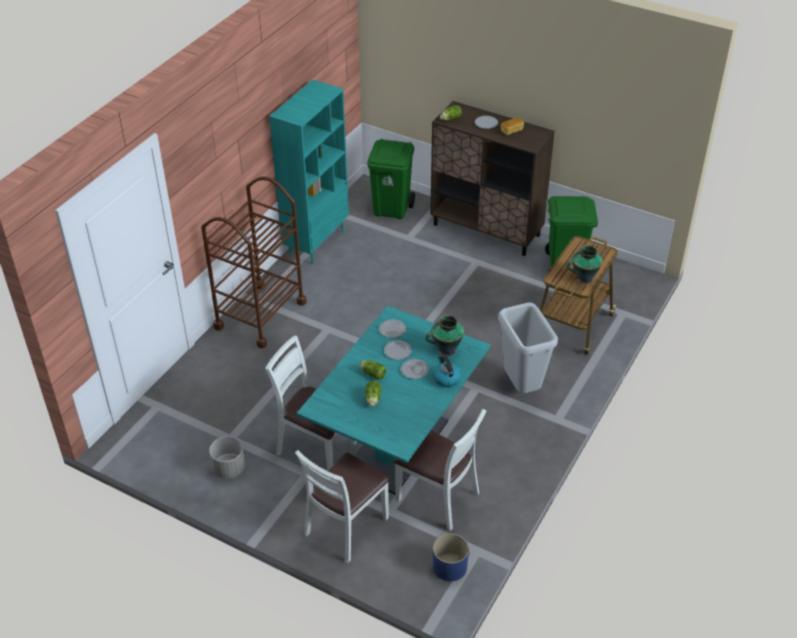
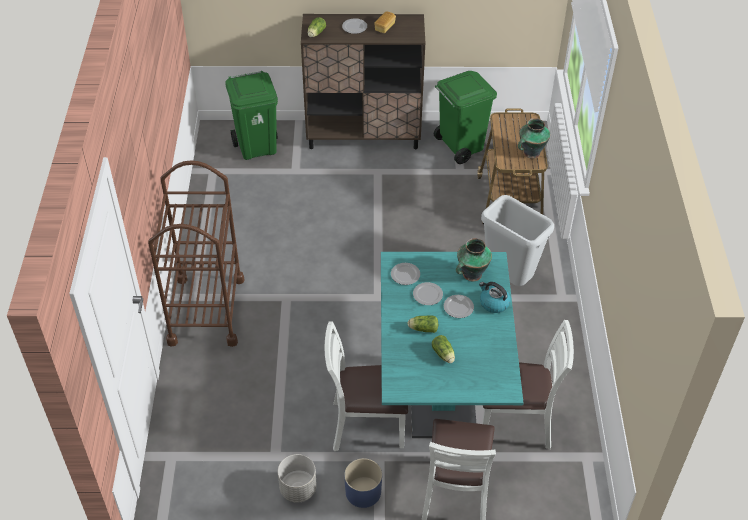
camera: 30 degrees left, 5 degrees up
turquoise bookcase [269,80,349,264] -> none
blue planter [433,534,469,581] -> blue planter moved to [344,458,382,508]

